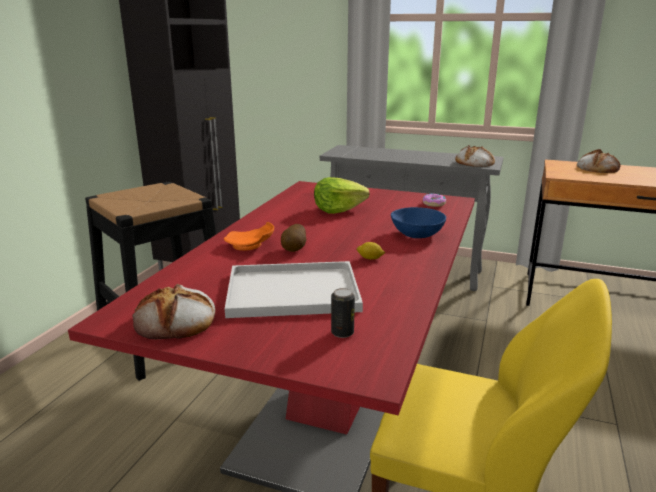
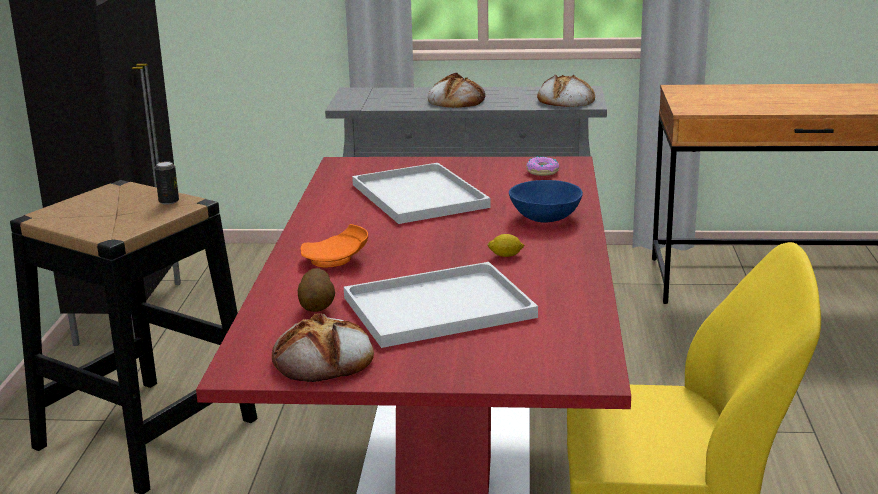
camera: 15 degrees left, 0 degrees up
potato [281,224,306,252] -> potato moved to [298,268,335,312]
lettuce [314,177,370,214] -> white tray [352,163,491,224]
can [331,288,355,338] -> can moved to [155,161,179,205]
bread [577,149,621,173] -> bread moved to [428,73,485,108]

